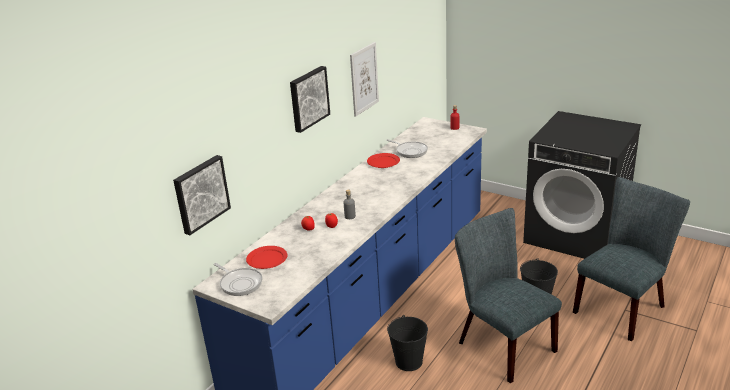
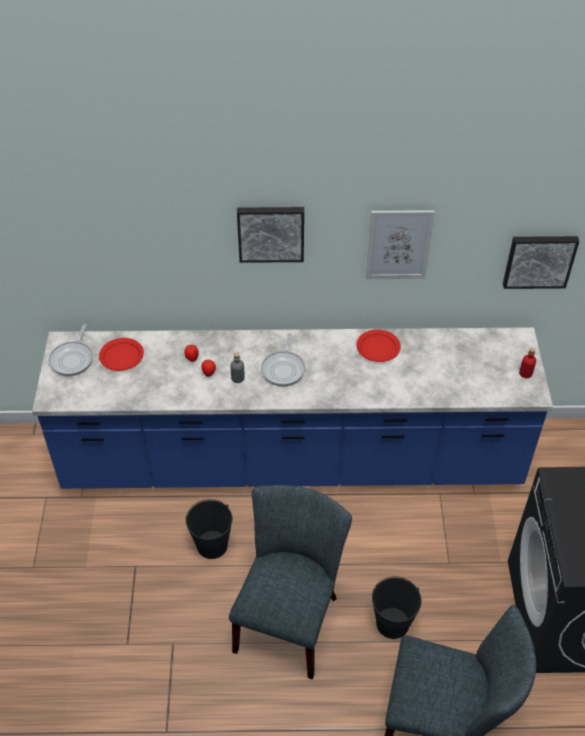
camera: 55 degrees right, 20 degrees up
picture [173,155,231,235] -> picture moved to [503,236,579,289]
frying pan [386,139,428,158] -> frying pan moved to [261,333,305,387]

